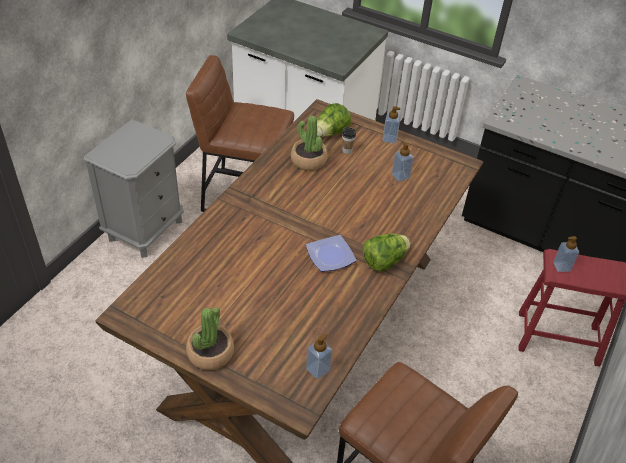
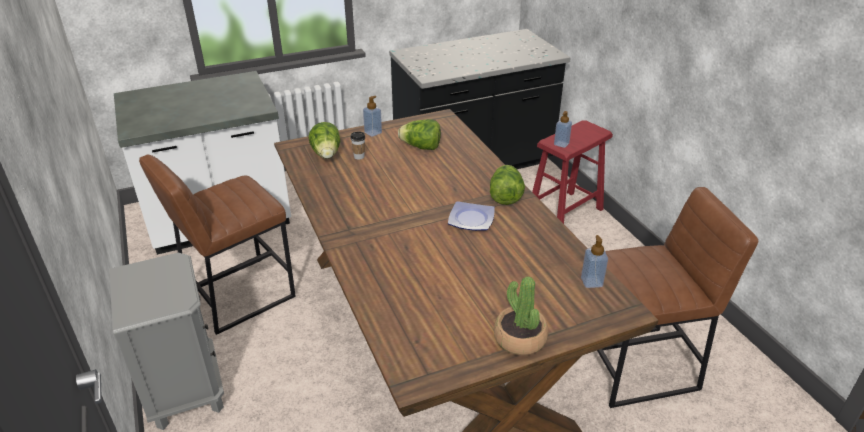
camera: 50 degrees left, 10 degrees down
potted plant [291,115,328,171] -> none
soap dispenser [392,141,414,182] -> lettuce [398,119,441,150]

